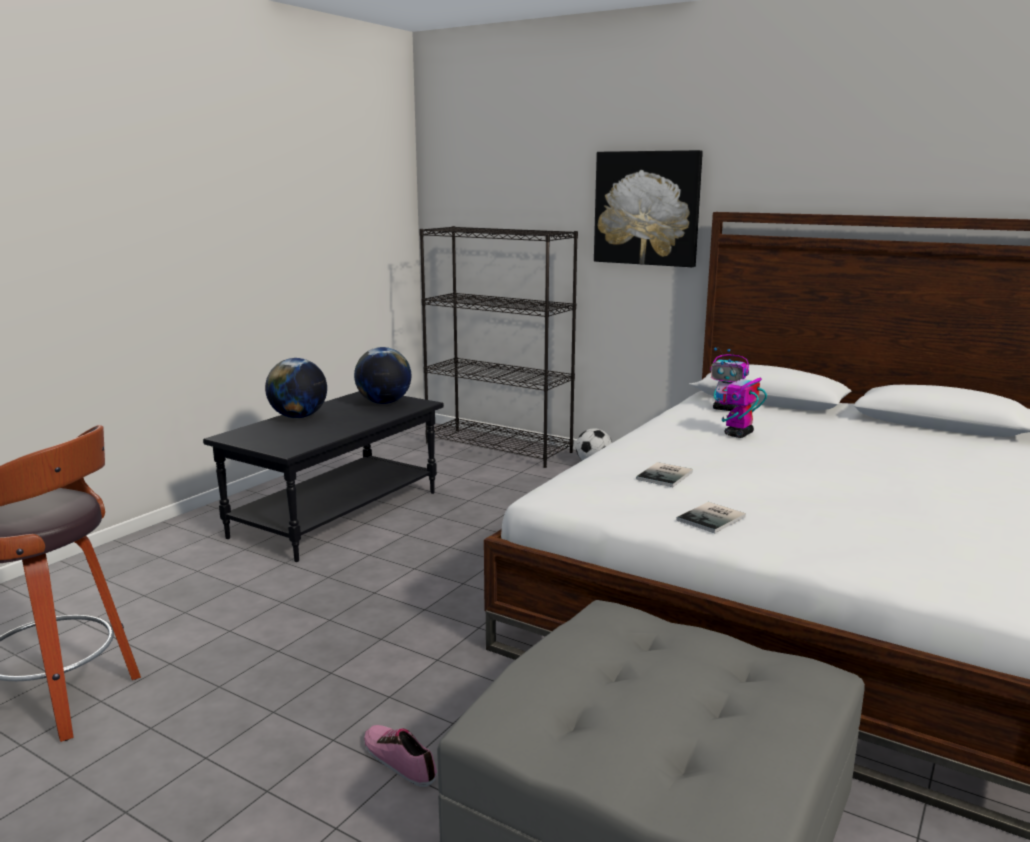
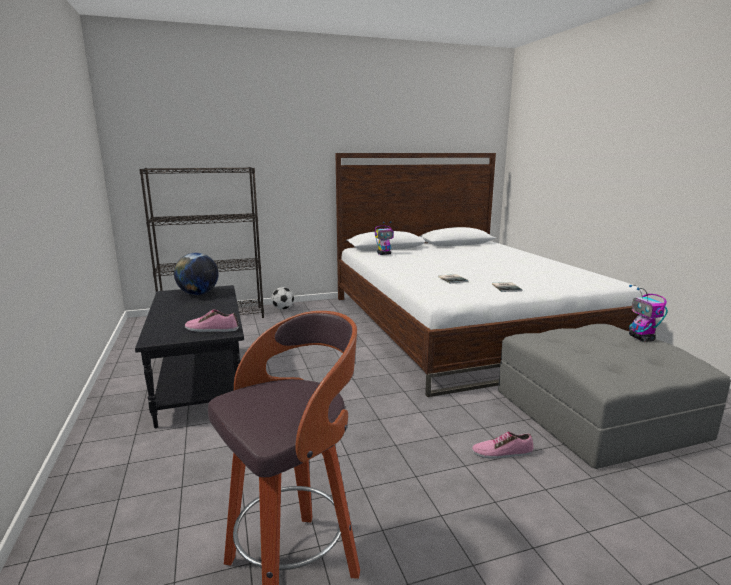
camera: 50 degrees left, 0 degrees up
globe [265,358,327,418] -> none
picture [594,150,703,267] -> none
toy robot [721,359,767,438] -> toy robot moved to [629,285,668,342]
none -> shoe [185,310,239,332]

